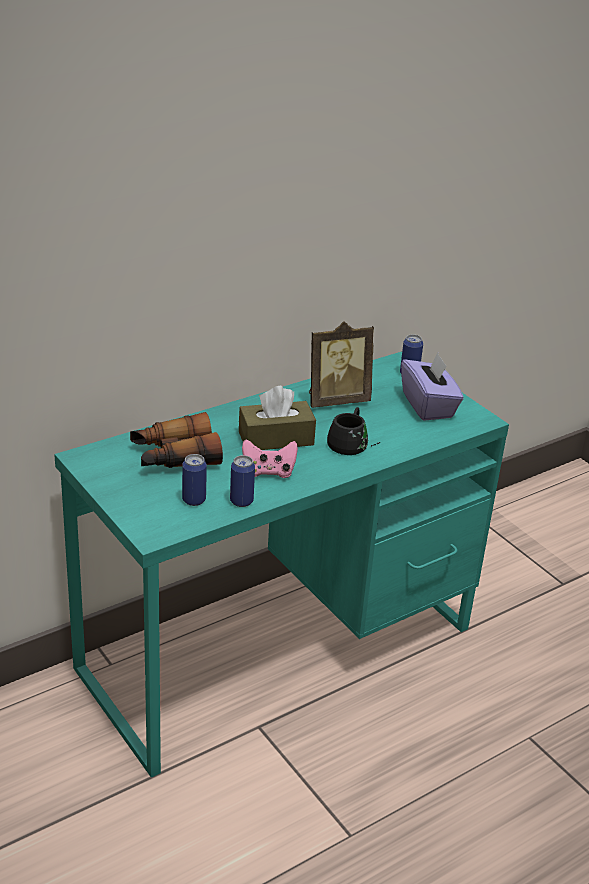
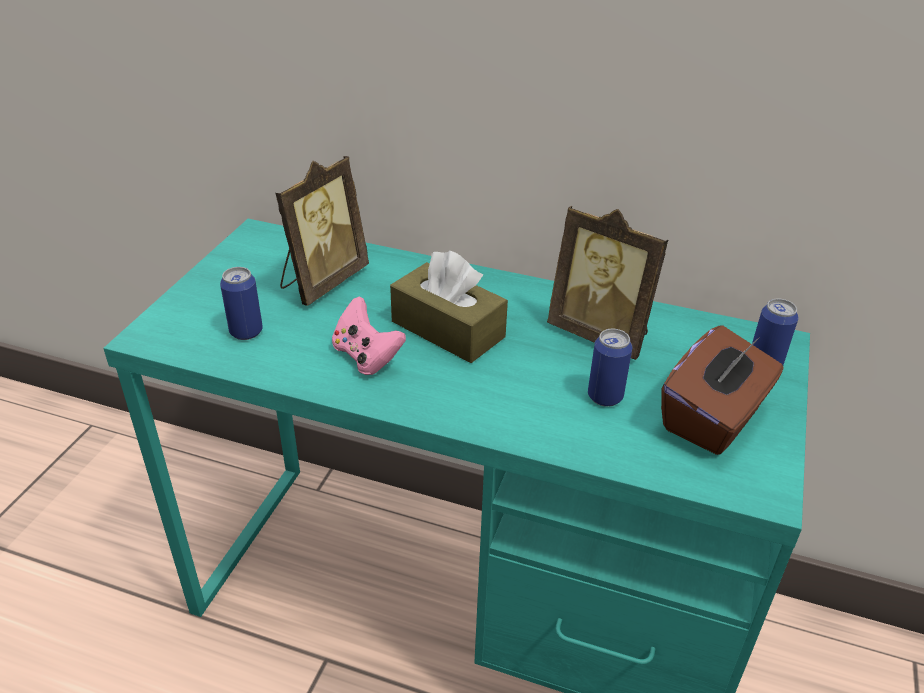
camera: 55 degrees right, 5 degrees up
binoculars [130,412,223,468] -> picture frame [275,156,369,306]
can [230,455,255,507] -> can moved to [588,329,632,407]
black mug [327,407,381,455] -> none
purple tissue box [401,353,464,421] -> brown tissue box [661,325,784,455]

